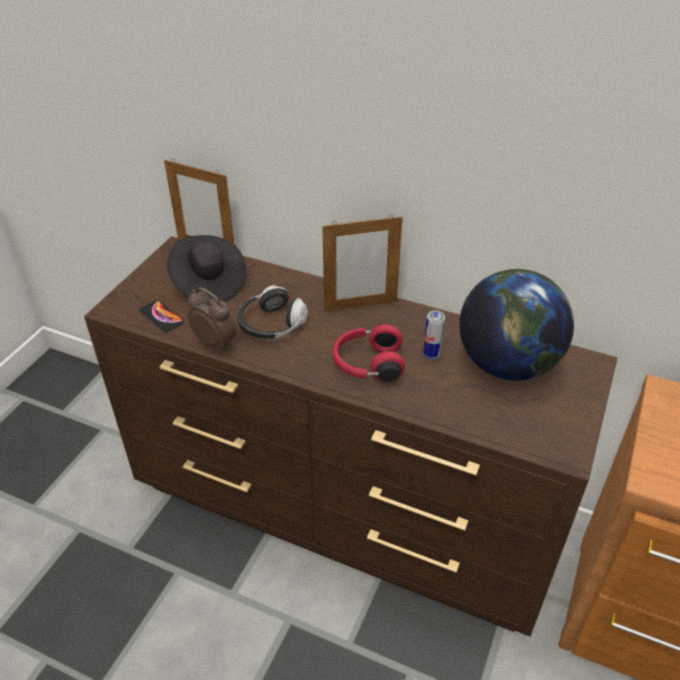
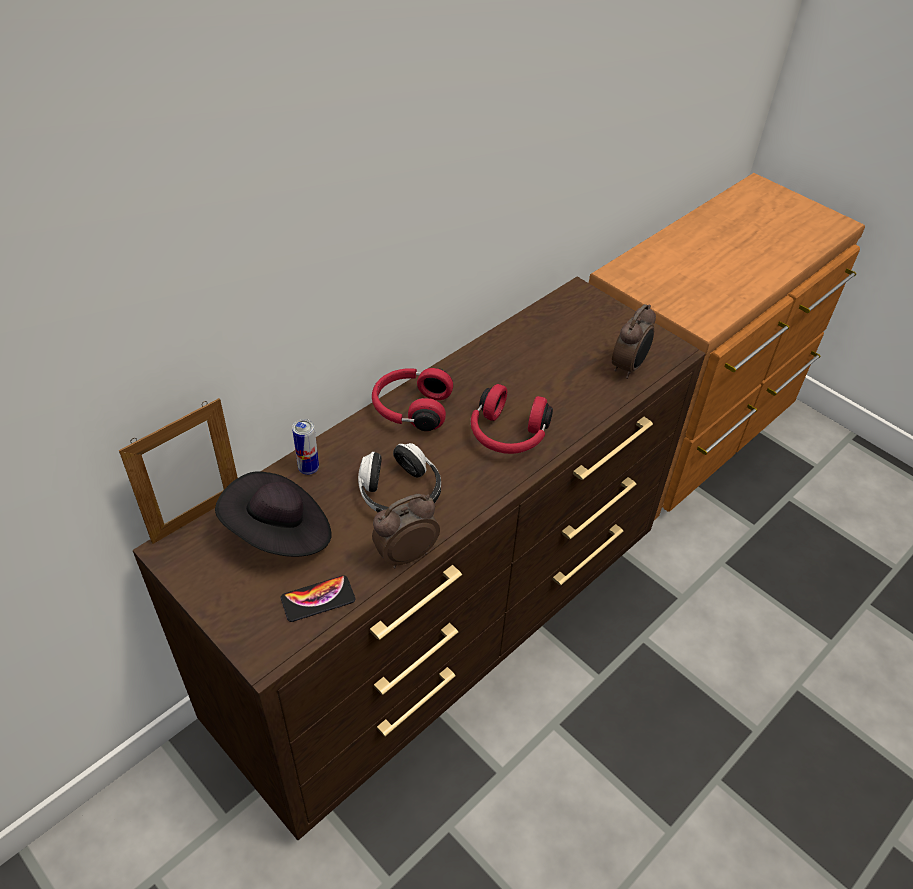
camera: 70 degrees left, 5 degrees up
picture frame [322,214,403,311] -> red headphones [372,368,453,431]
can [423,311,445,360] -> can moved to [292,419,319,475]
globe [459,269,574,380] -> none
none -> alarm clock [612,304,656,379]

